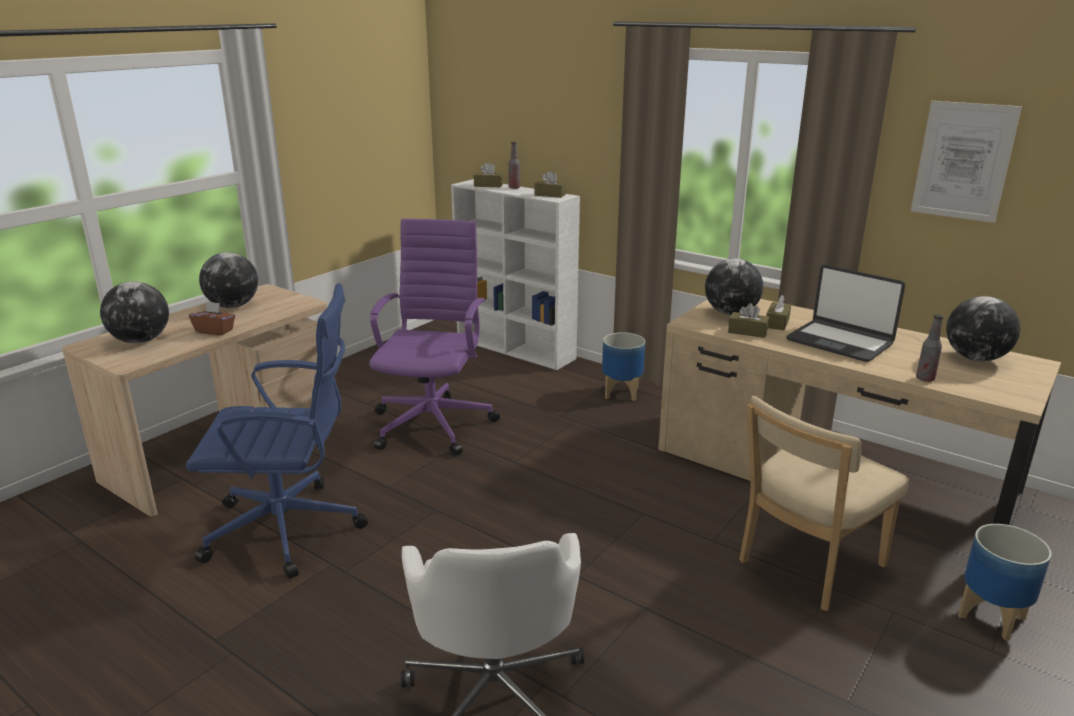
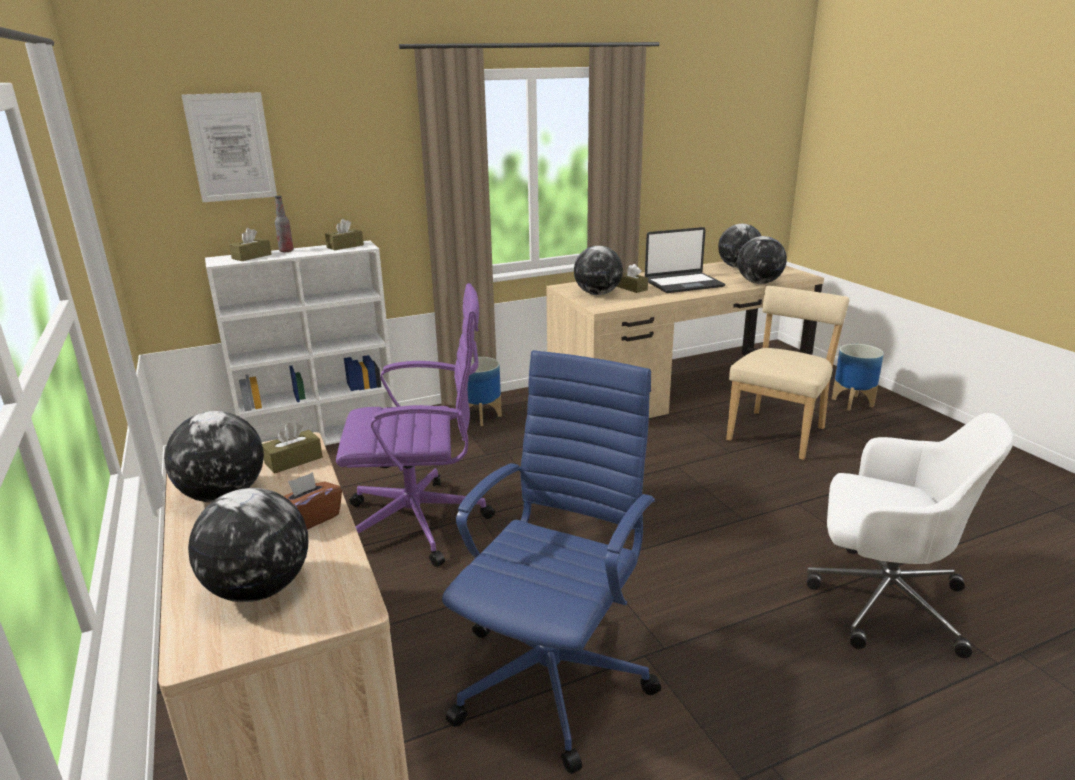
camera: 60 degrees left, 0 degrees up
purple office chair [369,219,500,456] -> purple office chair turned 135 degrees clockwise [336,283,495,567]
brown tissue box [728,303,769,338] -> brown tissue box moved to [262,423,323,474]
beige chair [739,396,909,611] -> beige chair turned 135 degrees counterclockwise [726,286,849,460]
picture [911,101,1022,223] -> picture moved to [181,92,277,202]
bottle [916,314,943,382] -> globe [737,236,787,284]

